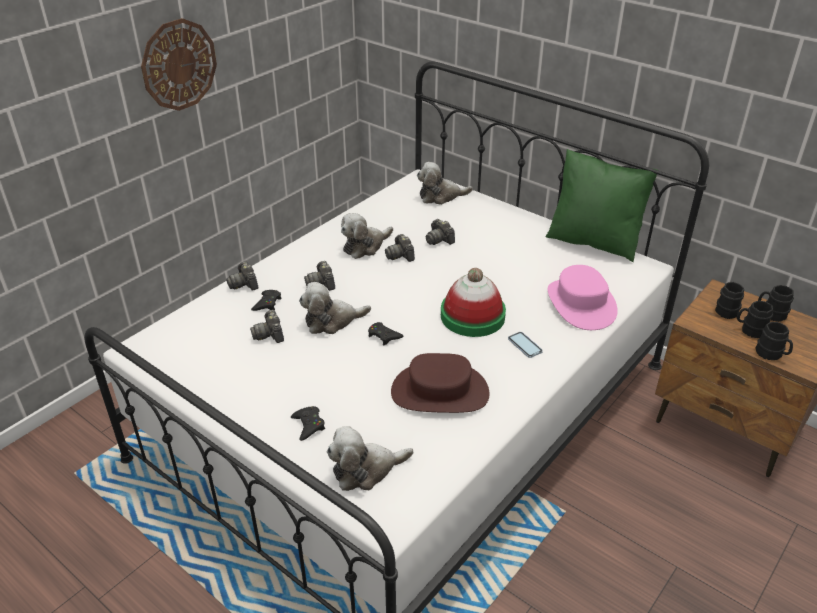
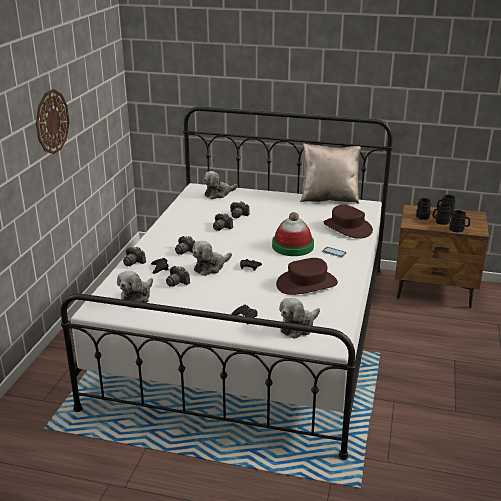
camera: 25 degrees left, 10 degrees down
plush toy [341,213,393,259] -> plush toy moved to [117,271,153,308]
green pillow [545,149,659,262] -> beige pillow [300,143,361,204]
pink hat [548,265,618,330] -> brown hat [324,205,373,239]

